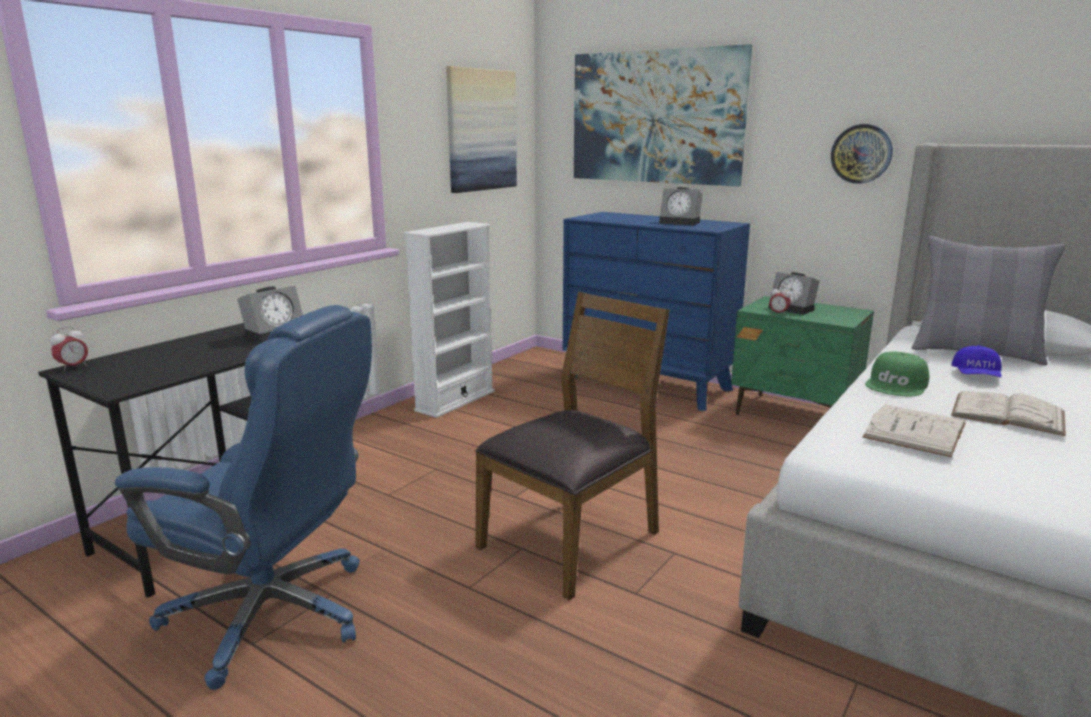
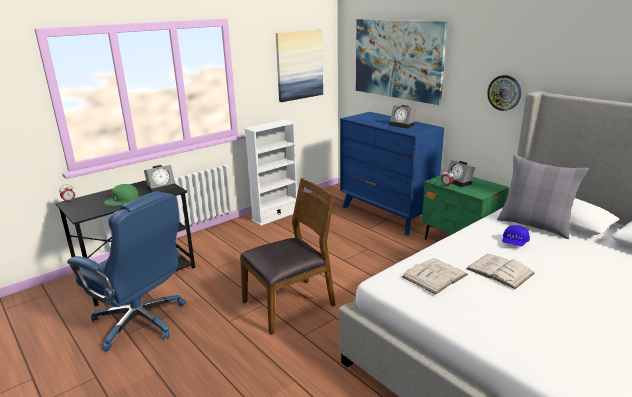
camera: 15 degrees right, 5 degrees up
green cap [865,352,929,396] -> green cap moved to [104,184,139,206]

